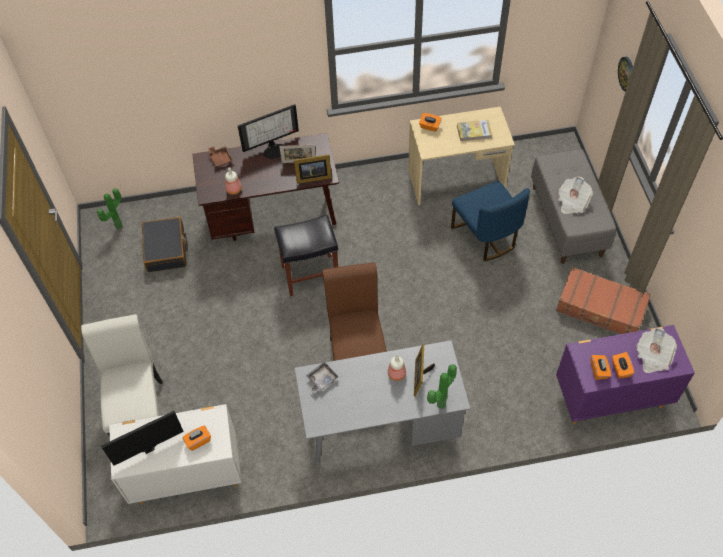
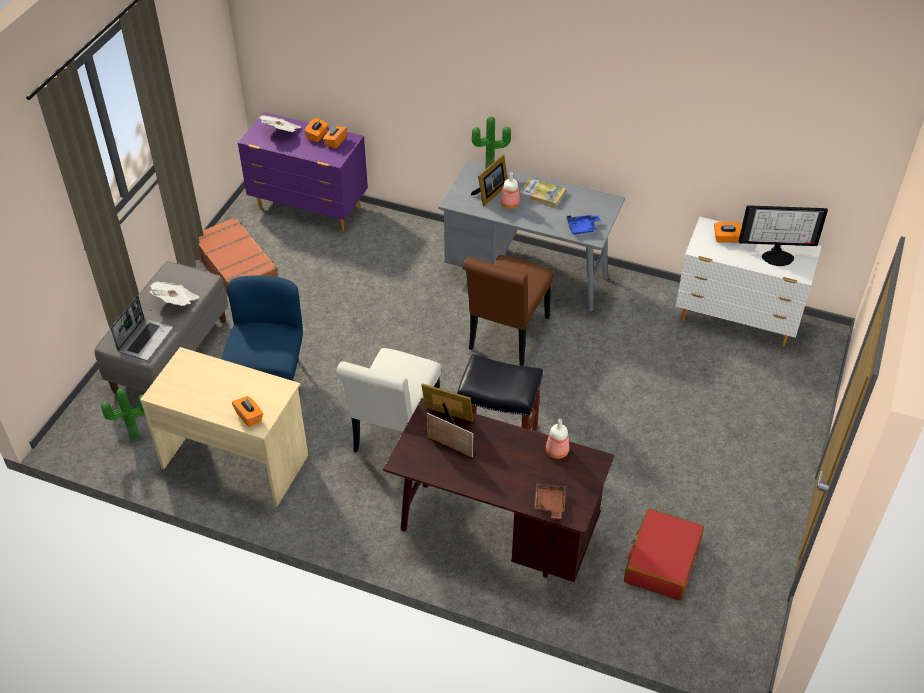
camera: 150 degrees left, 10 degrees down
white chair [81,314,163,437] -> white chair moved to [336,348,441,453]
potted plant [97,188,123,229] -> potted plant moved to [101,388,145,441]
black suitcase [142,217,188,272] -> red suitcase [624,509,704,601]
monitor [238,104,299,159] -> none
grey tray [306,362,339,393] -> blue tray [567,215,601,235]
book [457,120,492,141] -> book moved to [519,178,566,208]
wall clock [618,57,633,92] -> none
none -> laptop [111,295,173,360]

